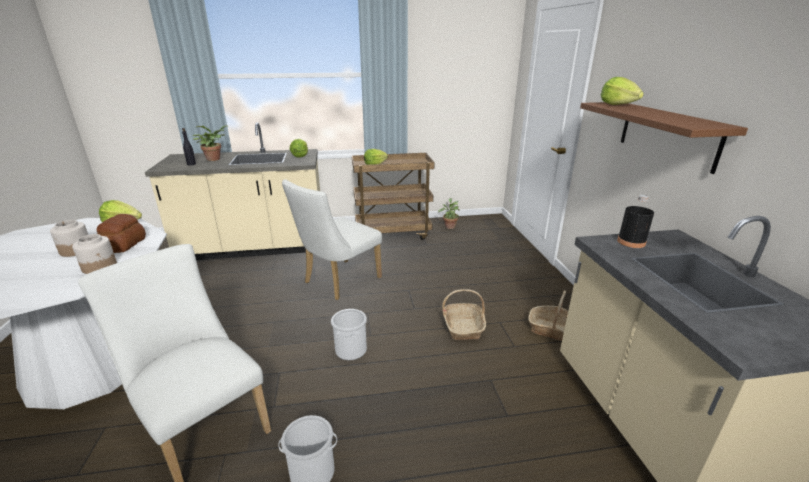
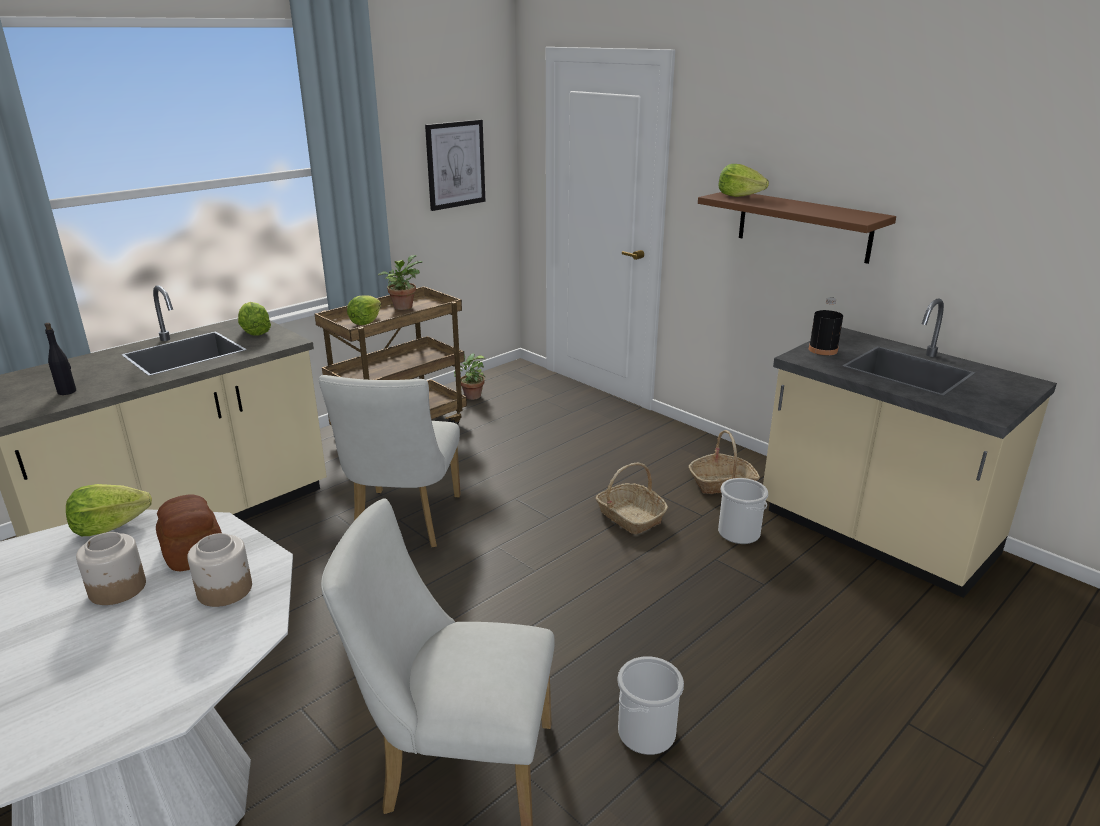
camera: 35 degrees left, 0 degrees up
potted plant [193,125,229,161] -> potted plant moved to [378,255,422,310]
bucket [331,309,367,360] -> bucket moved to [718,478,768,544]
none -> picture [425,119,485,211]

